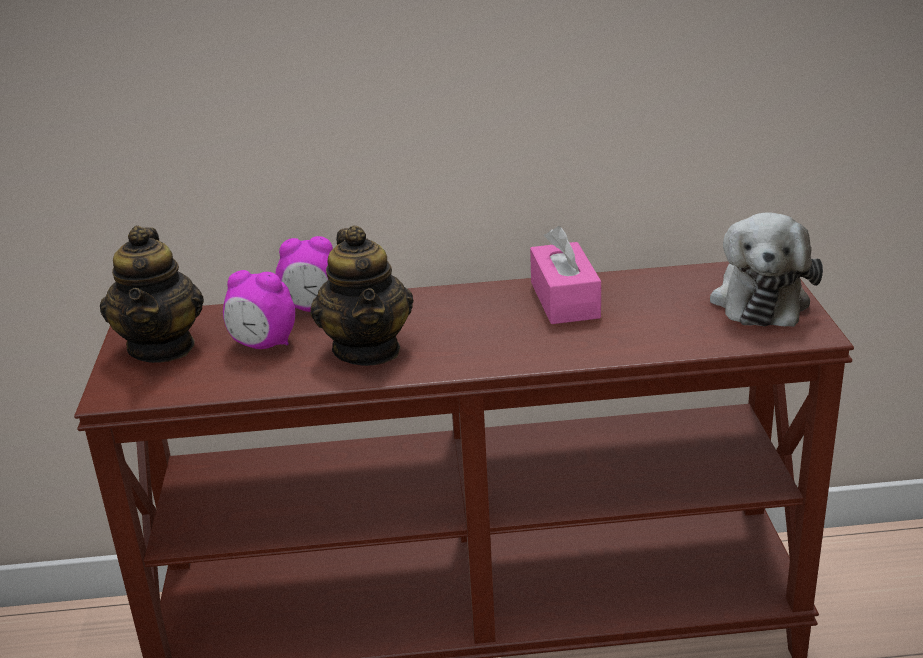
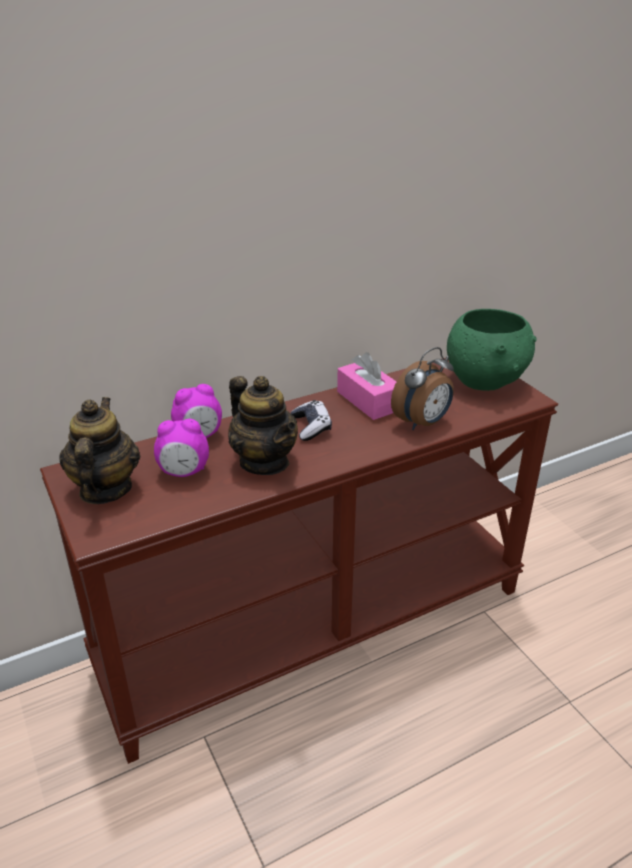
camera: 25 degrees left, 5 degrees up
teapot [100,226,204,363] -> teapot turned 150 degrees counterclockwise [59,397,141,504]
plush toy [710,212,823,327] -> green bowl [447,309,536,391]
none -> game controller [291,400,332,441]
none -> alarm clock [391,347,454,430]

